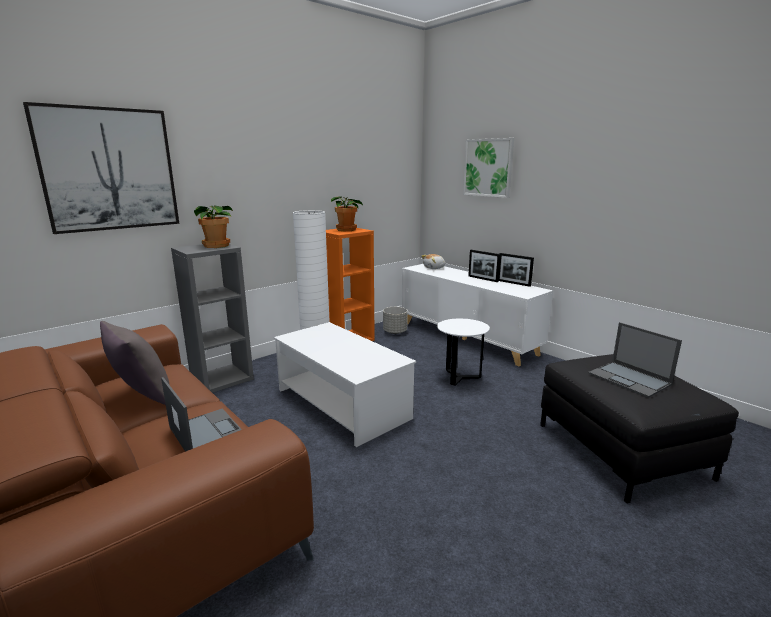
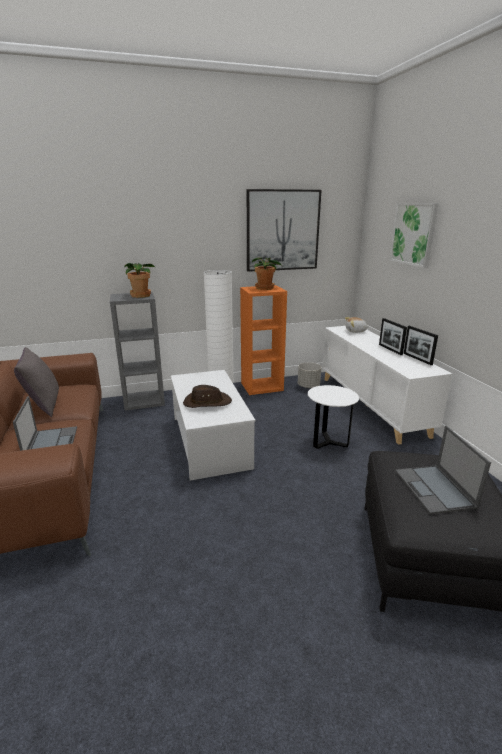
camera: 25 degrees right, 5 degrees up
picture [23,102,179,234] -> picture moved to [247,189,321,272]
none -> brown hat [183,385,232,408]

